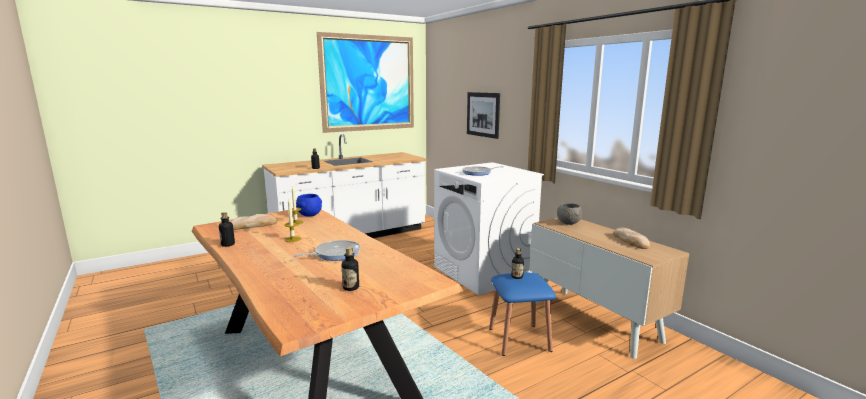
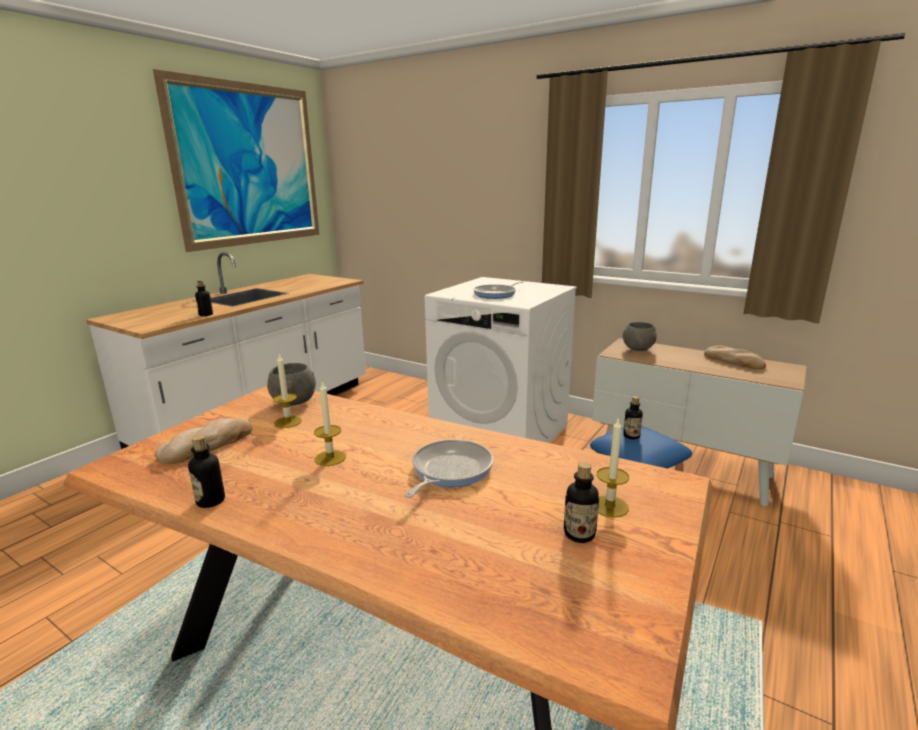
camera: 25 degrees left, 5 degrees up
blue bowl [296,194,322,216] -> grey bowl [267,363,316,406]
picture [467,92,500,139] -> none
none -> candle [597,417,629,518]

